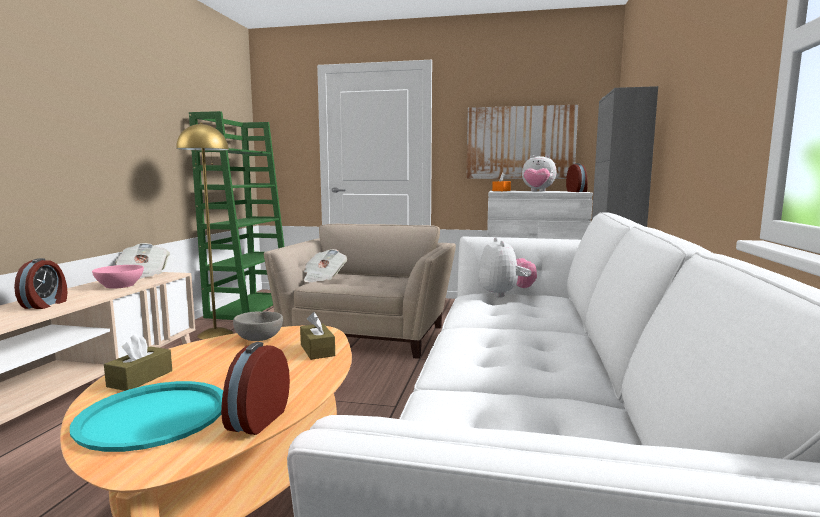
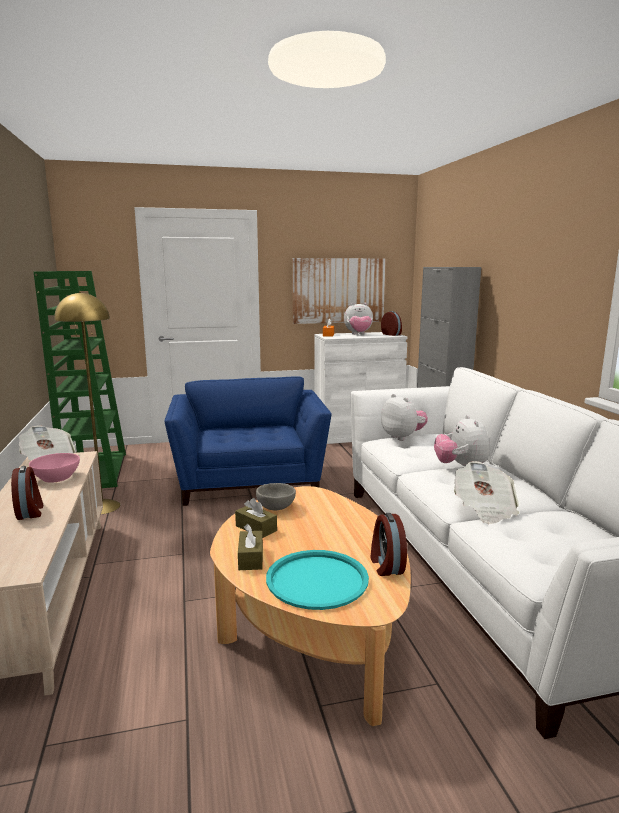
camera: 25 degrees left, 5 degrees up
beige armchair [264,224,456,359] -> blue armchair [164,376,332,506]
brown tissue box [300,312,335,360] -> brown tissue box moved to [235,498,277,538]
newspaper [303,249,347,282] -> newspaper moved to [454,461,519,524]
none -> plush toy [434,415,489,466]

